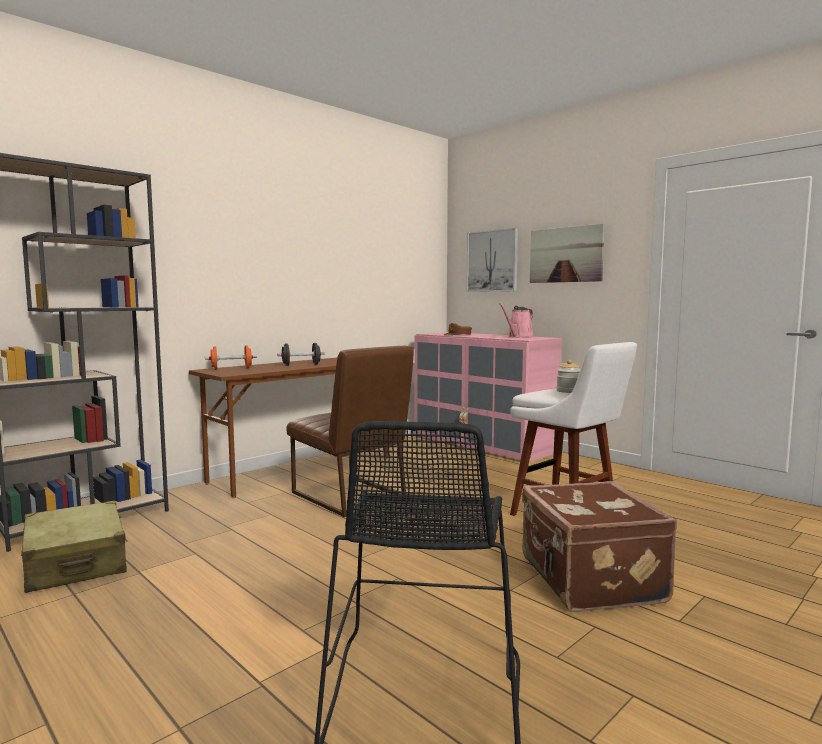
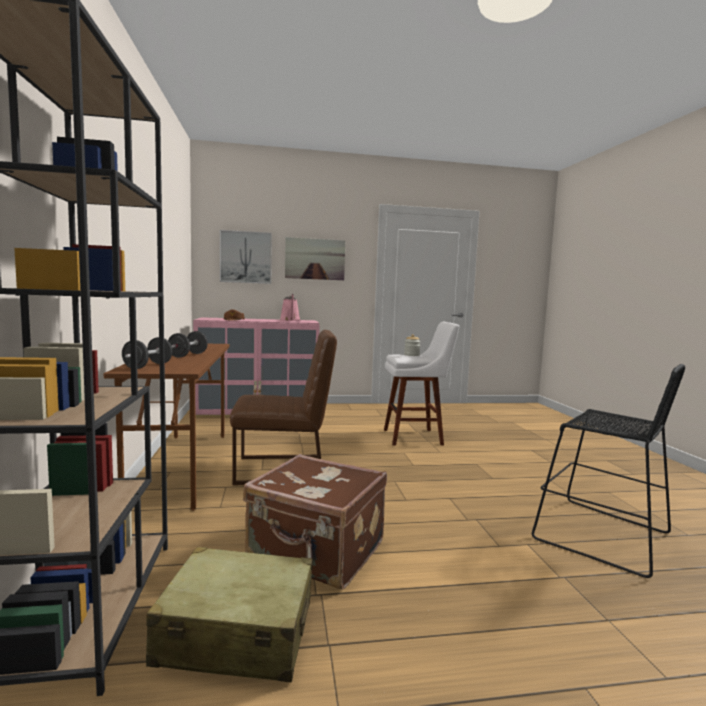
camera: 55 degrees left, 0 degrees up
orange dumbbell [205,345,257,370] -> black dumbbell [122,337,172,369]
brown suitcase [522,481,677,612] -> brown suitcase moved to [243,454,387,589]

